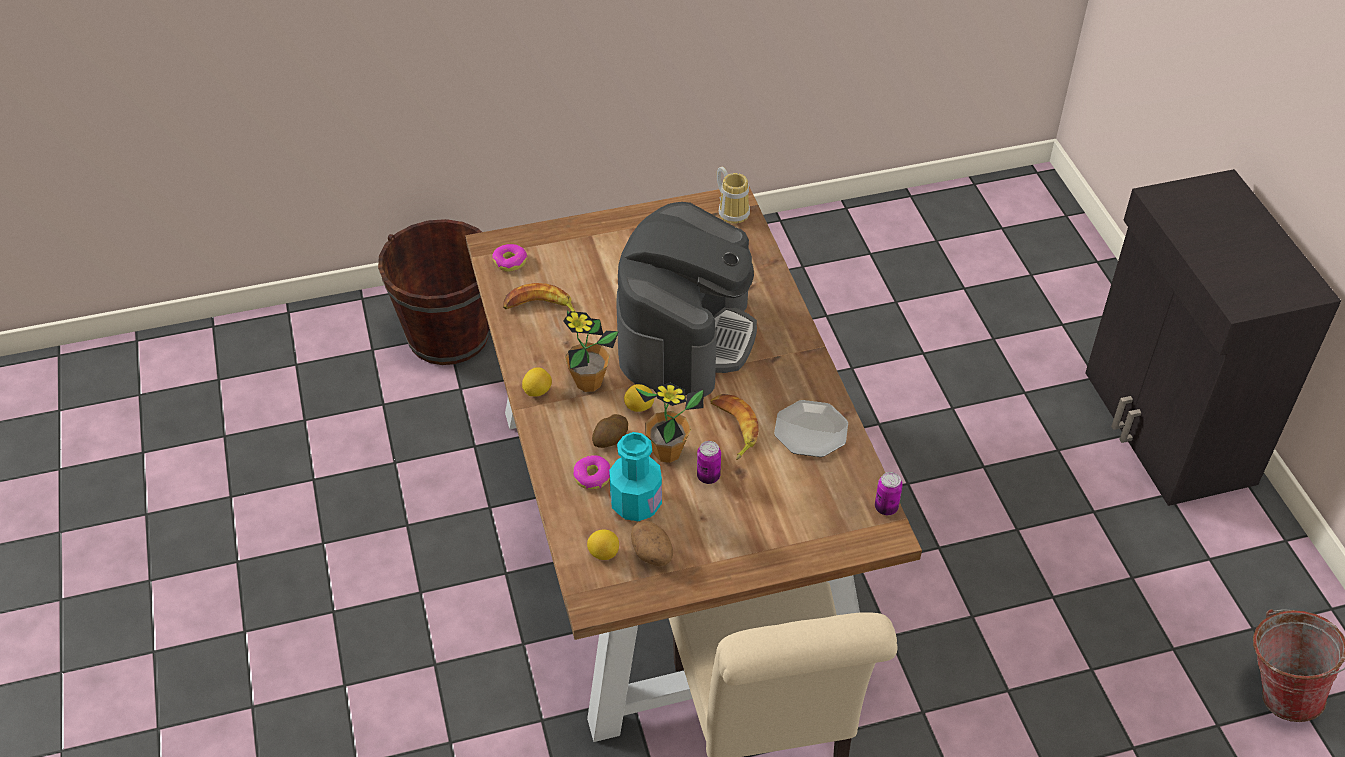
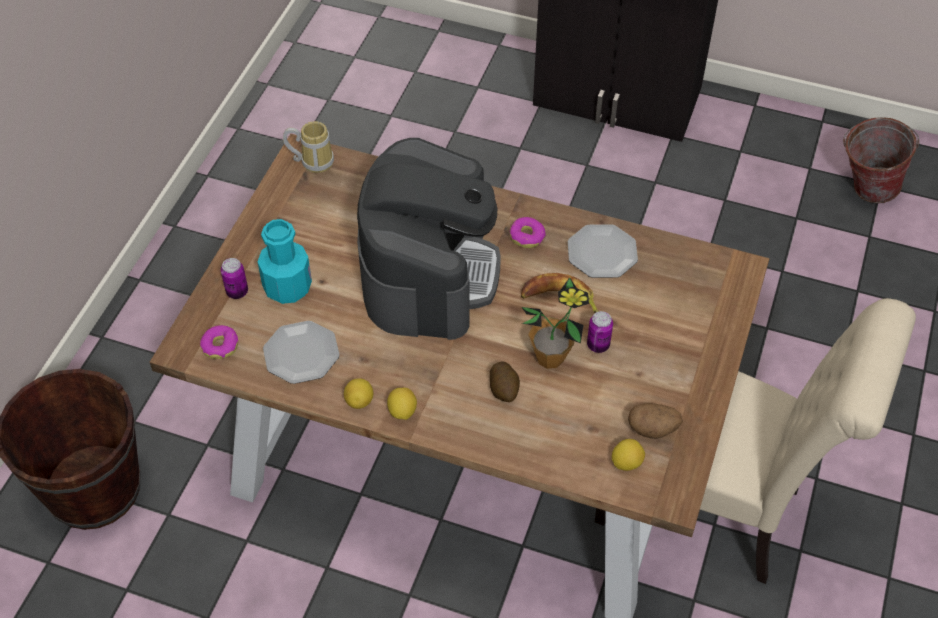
camera: 55 degrees left, 5 degrees up
banana [503,283,576,312] -> plate [263,321,340,384]
potted plant [563,310,619,392] -> none
donut [573,455,610,490] -> donut moved to [509,217,546,248]
turquoise bottle [609,432,662,521] -> turquoise bottle moved to [257,219,312,304]
coffee machine [616,202,757,397] -> coffee machine turned 45 degrees clockwise [357,138,501,340]
lemon [624,384,654,412] -> lemon moved to [344,378,373,409]
can [875,472,903,515] -> can moved to [221,258,248,299]

